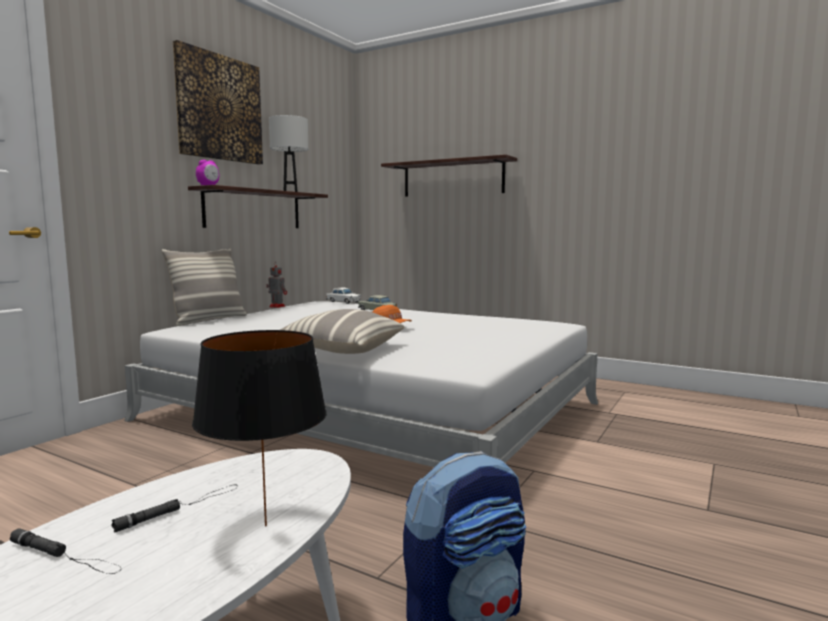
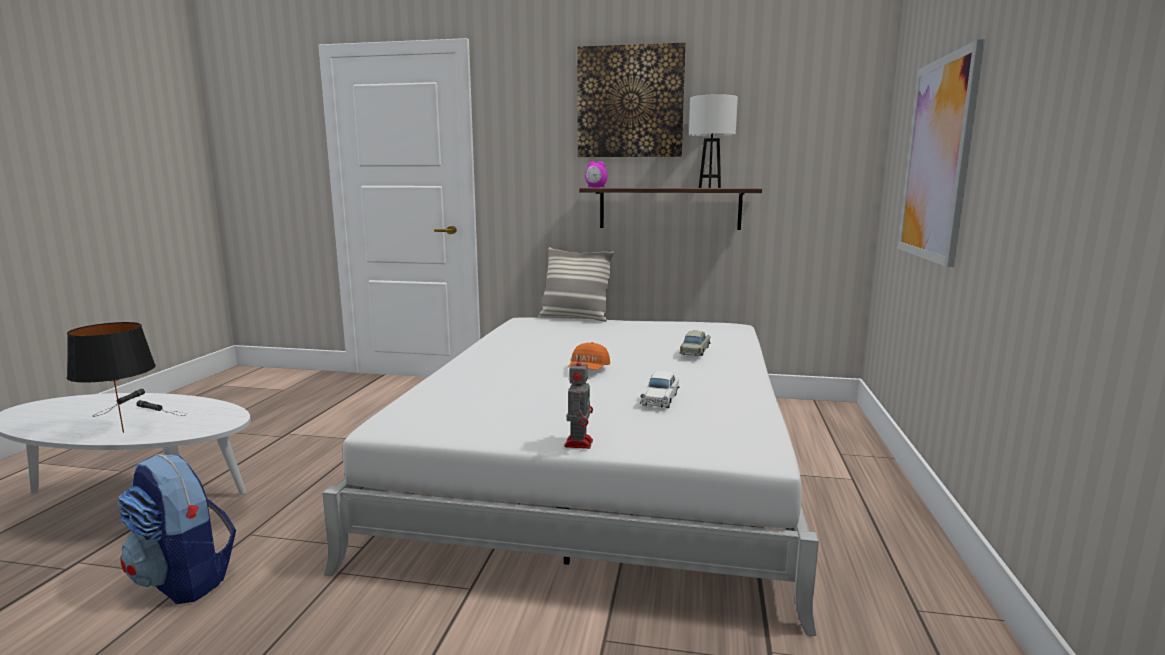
camera: 70 degrees right, 5 degrees up
toy robot [267,262,287,308] -> toy robot moved to [564,354,593,449]
pillow [280,309,404,354] -> none
white toy car [326,288,361,304] -> white toy car moved to [640,371,679,408]
shelf [381,154,517,197] -> picture [898,39,985,267]

